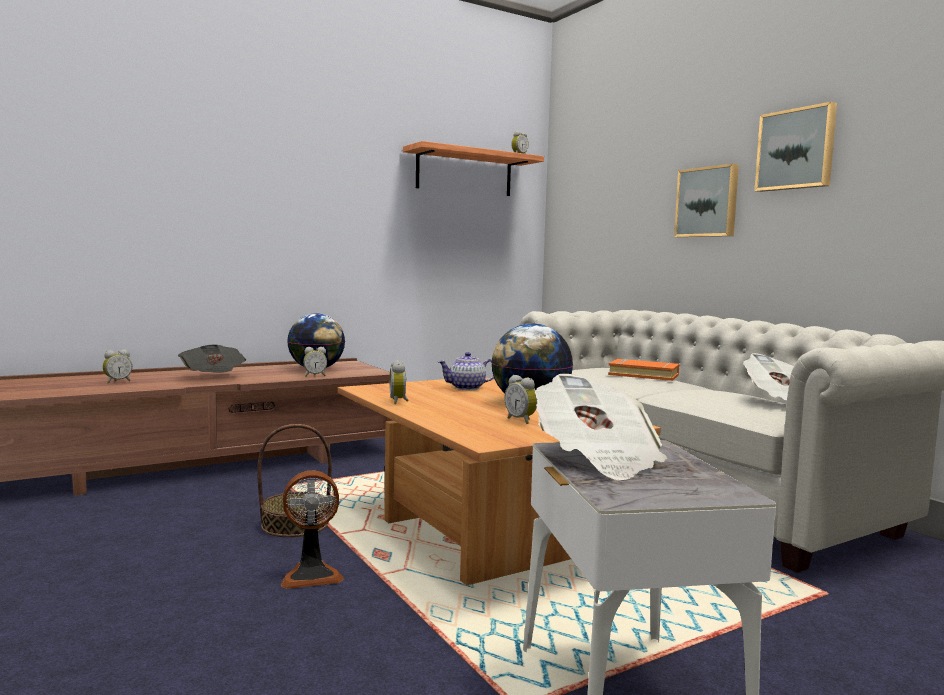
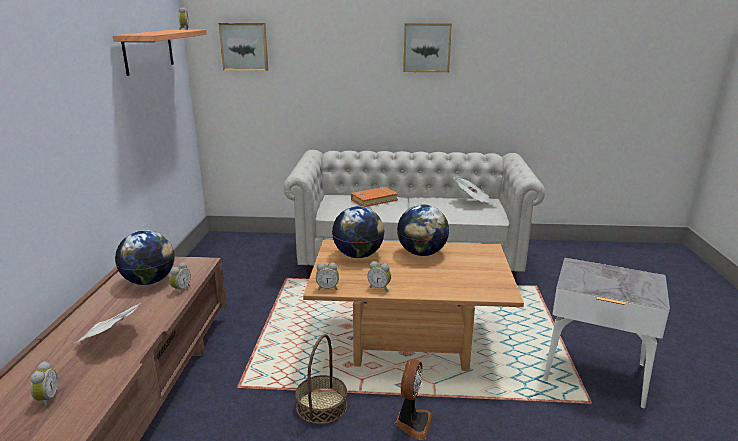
camera: 55 degrees left, 15 degrees up
teapot [438,352,494,390] -> globe [332,206,385,258]
alarm clock [504,375,537,424] -> alarm clock moved to [316,263,339,290]
newspaper [535,374,667,480] -> none
picture [674,163,739,237] -> picture moved to [218,23,268,71]

